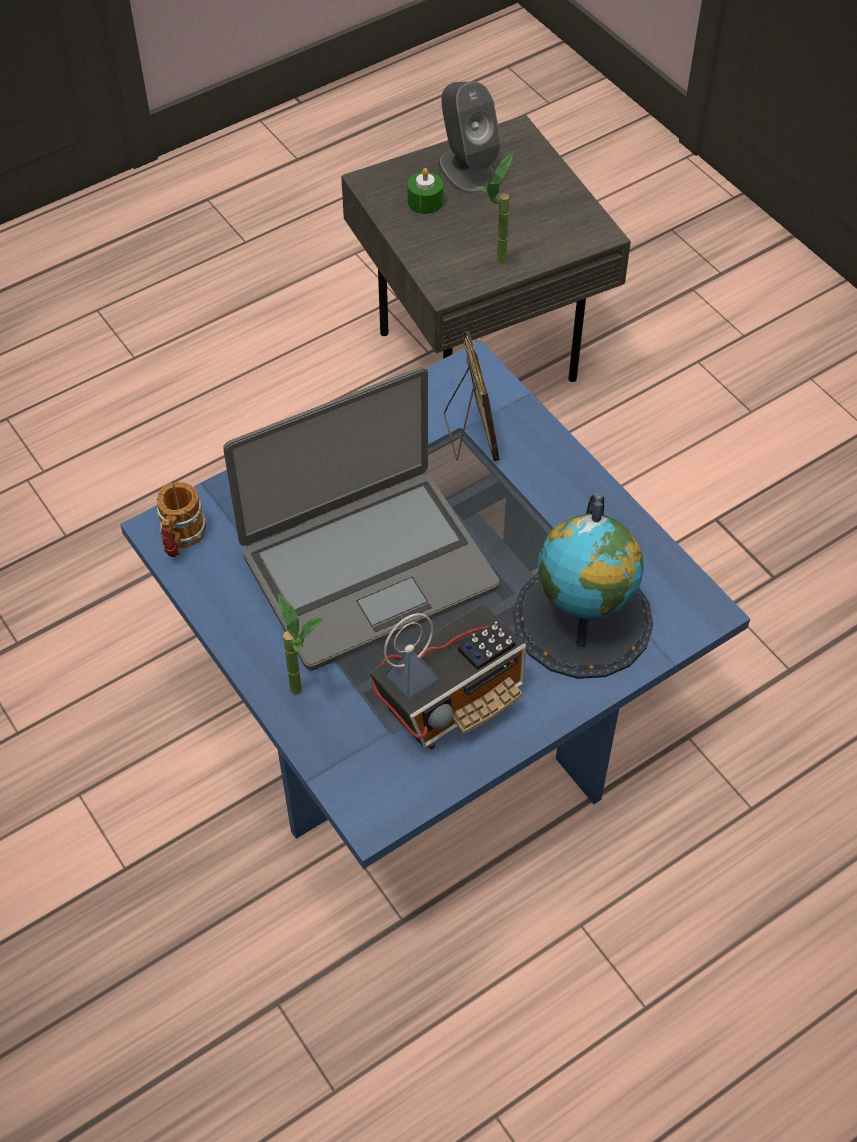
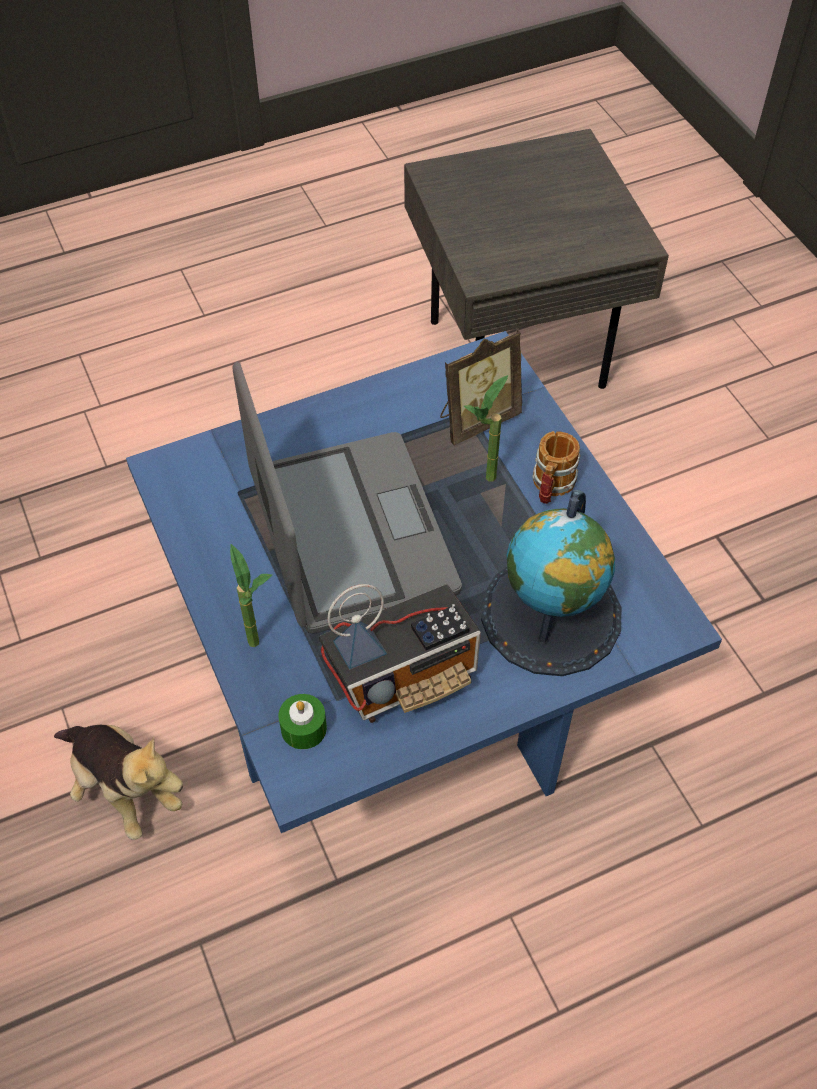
camera: 10 degrees right, 0 degrees up
mug [157,482,207,557] -> mug moved to [532,431,580,504]
laptop [223,367,500,671] -> laptop turned 90 degrees counterclockwise [233,361,462,634]
green candle [408,168,443,214] -> green candle moved to [278,694,327,749]
grey speaker [438,82,501,195] -> none
picture frame [444,331,500,461] -> picture frame turned 60 degrees clockwise [440,330,522,445]
potted plant [477,152,514,265] -> potted plant moved to [464,375,508,482]
none -> plush toy [54,725,183,840]

